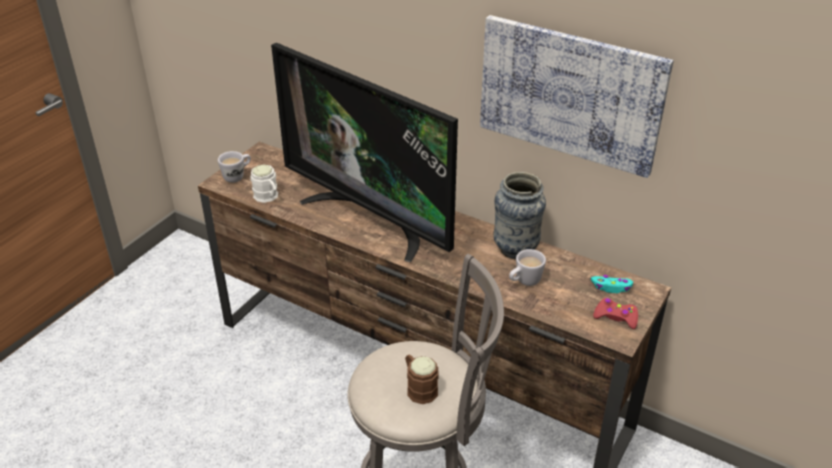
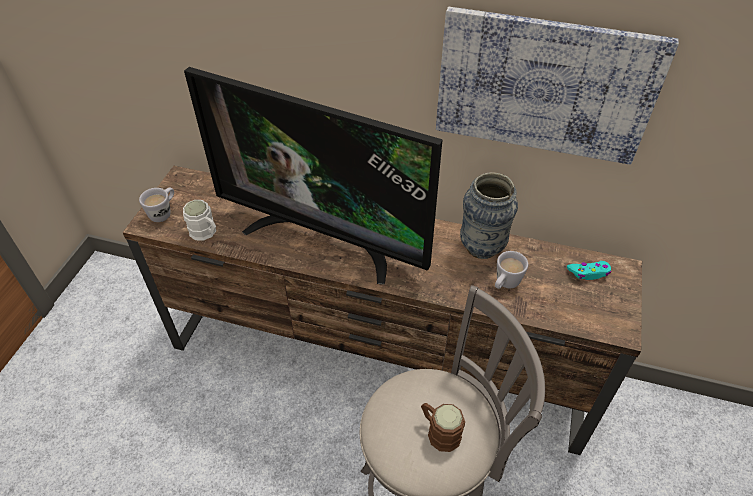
camera: 15 degrees left, 10 degrees up
red game controller [593,298,638,329] -> none

